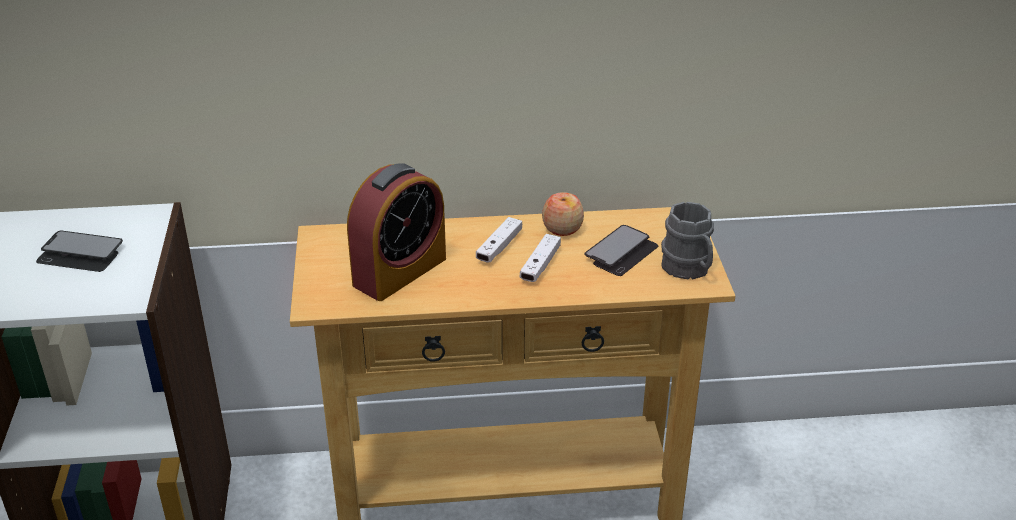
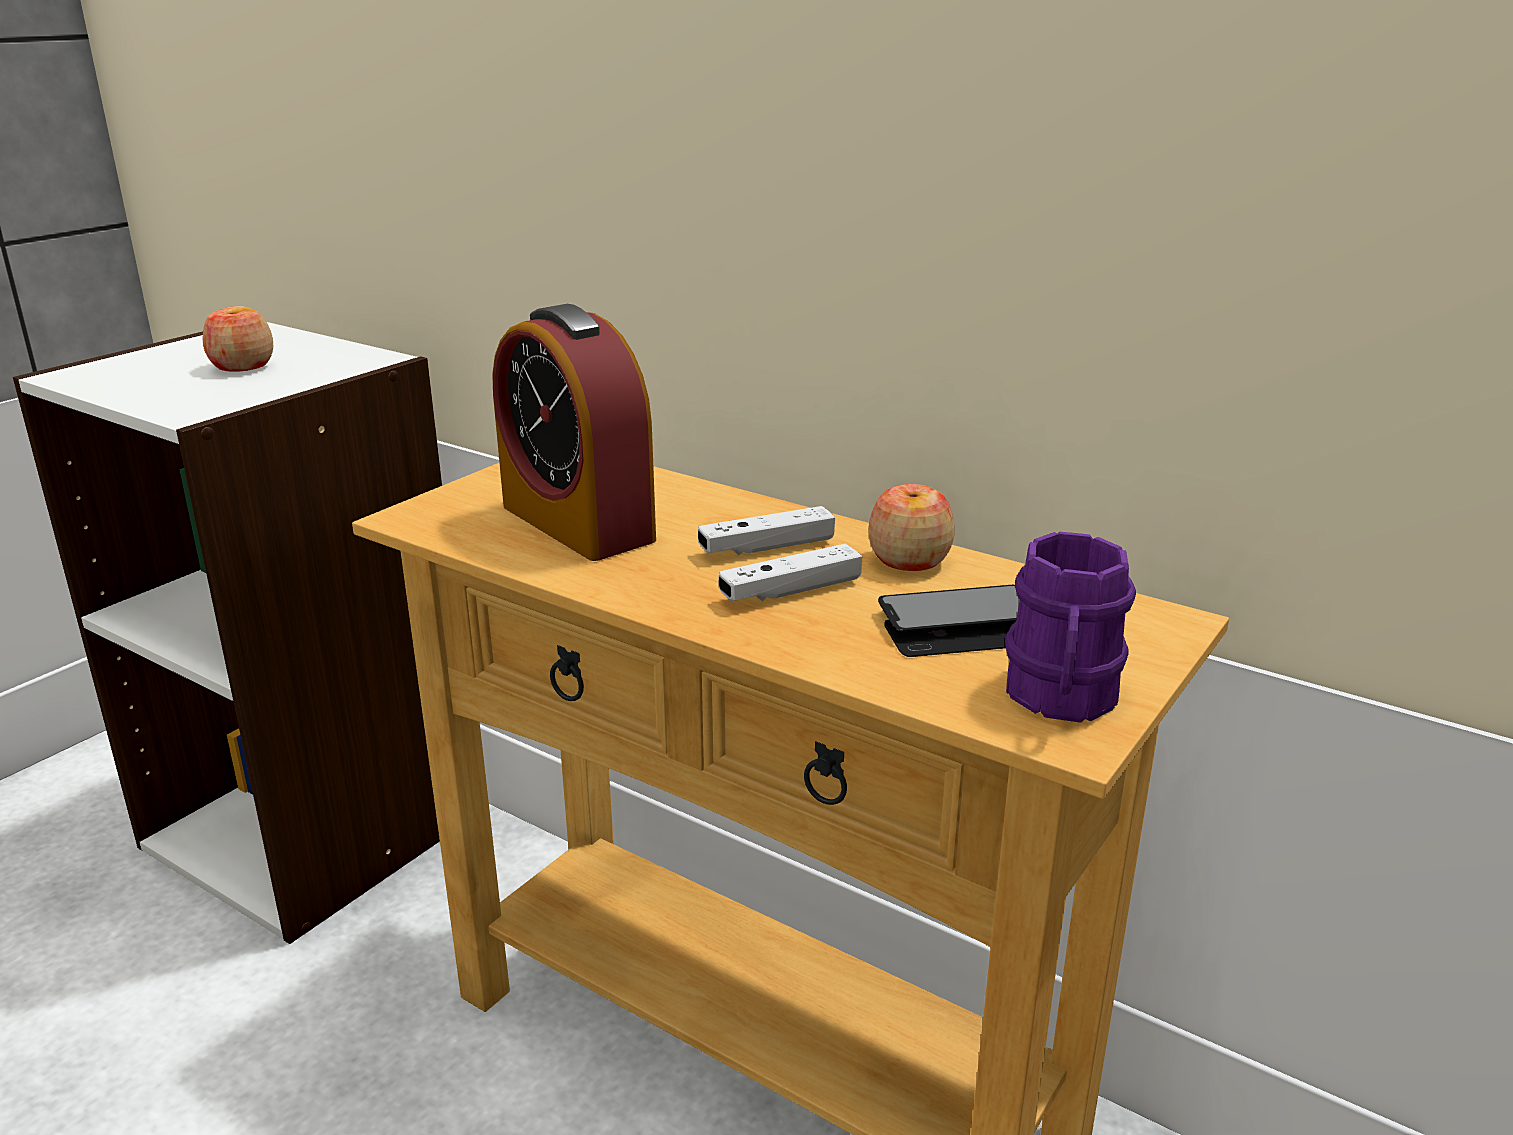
camera: 40 degrees right, 10 degrees down
phone [36,230,123,272] -> apple [203,306,273,372]
alarm clock [347,163,446,301] -> alarm clock turned 60 degrees clockwise [492,304,656,561]
grey mug [661,202,714,279] -> purple mug [1005,532,1136,723]

